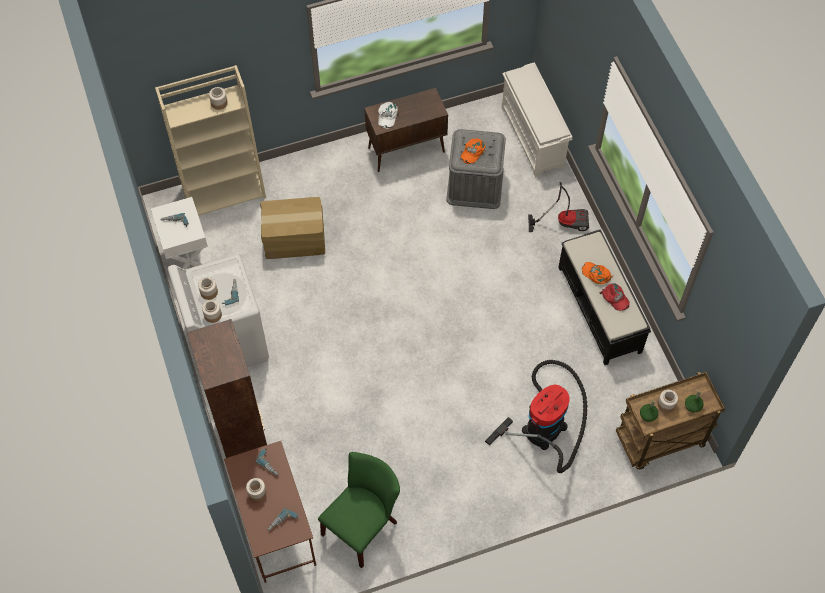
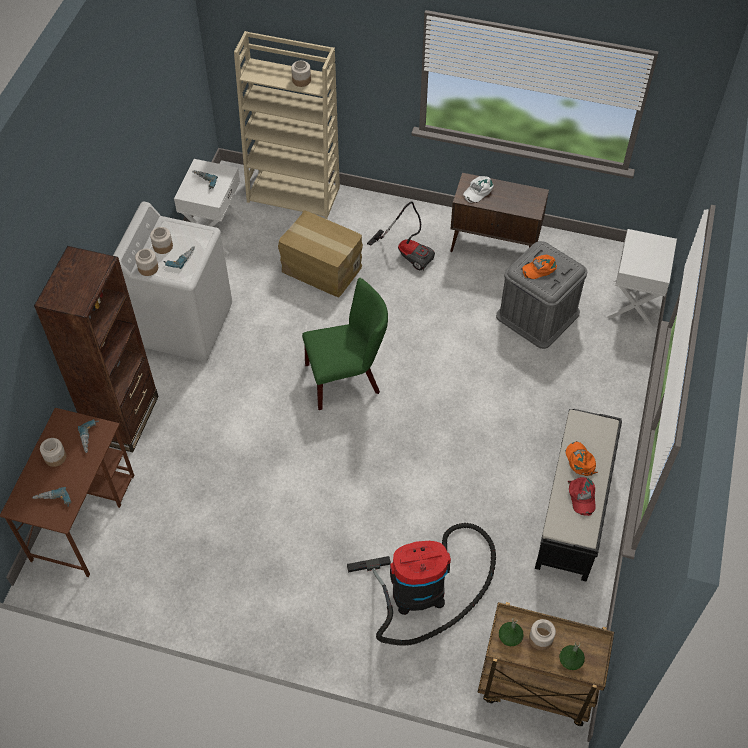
camera: 35 degrees right, 5 degrees down
green chair [318,452,400,568] -> green chair moved to [302,278,388,410]
white shoe rack [501,62,573,177] -> white nightstand [607,229,677,327]
vacuum cleaner [528,182,589,232] -> vacuum cleaner moved to [367,201,435,270]

